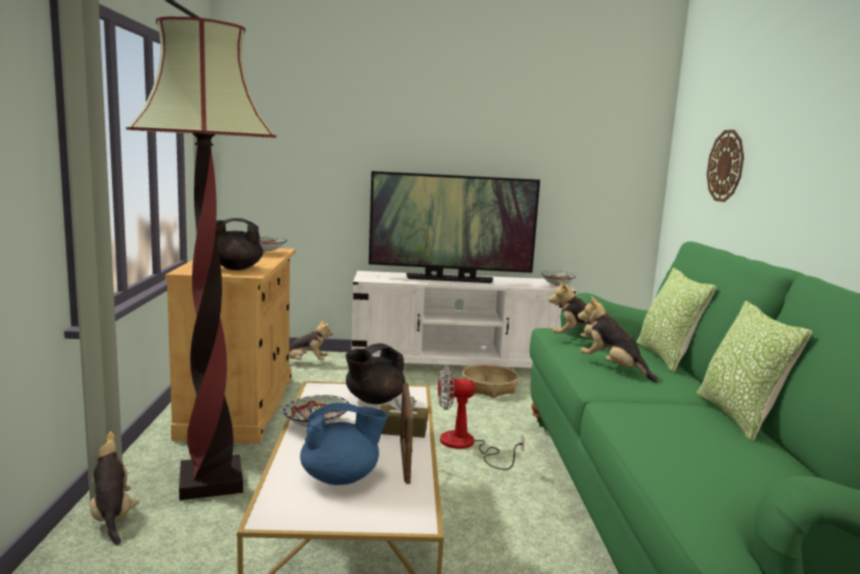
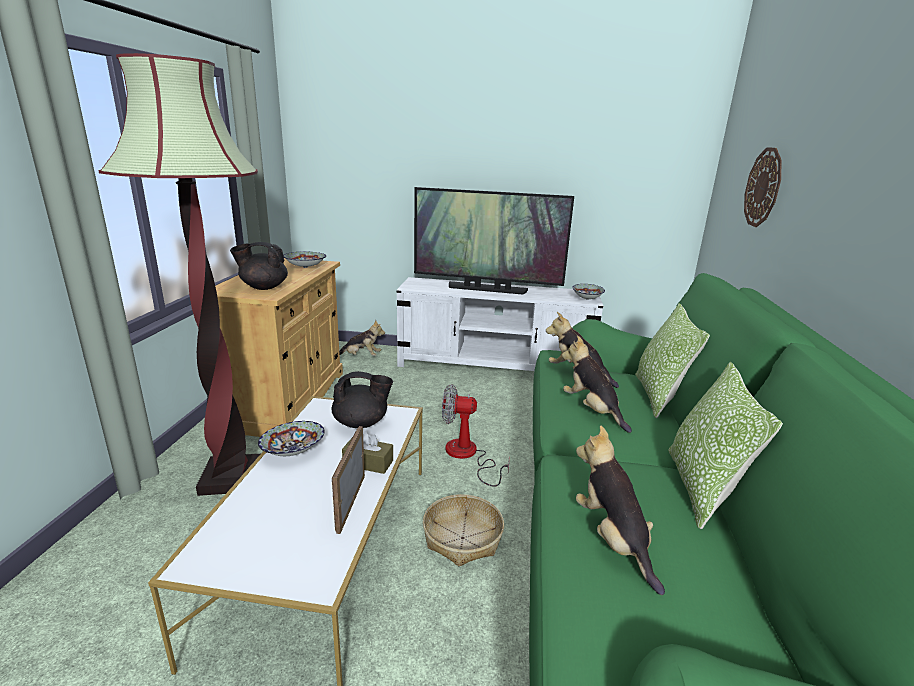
camera: 10 degrees right, 10 degrees up
plush toy [90,431,139,545] -> plush toy moved to [576,425,665,595]
blue teapot [300,403,388,485] -> none
black teapot [346,343,406,404] -> black teapot turned 150 degrees counterclockwise [332,371,393,428]
basket [462,365,519,398] -> basket moved to [423,494,504,566]

